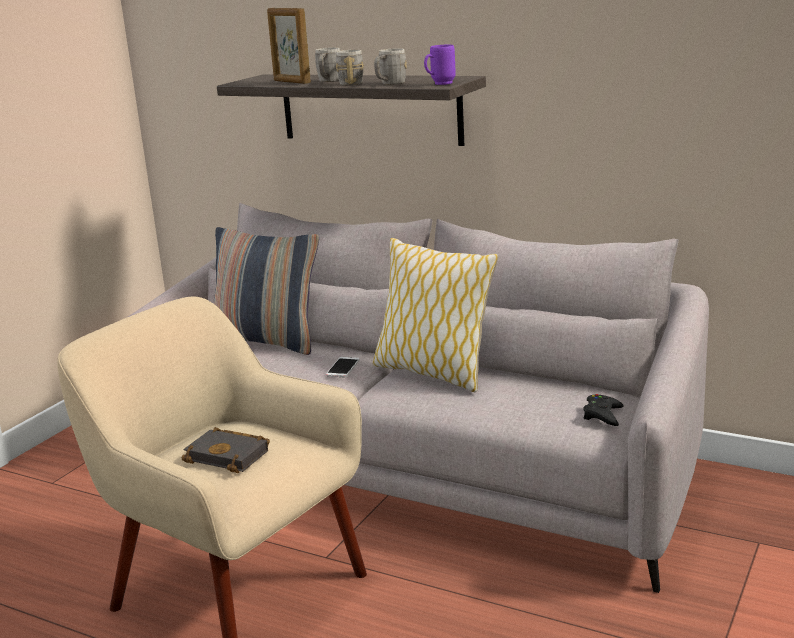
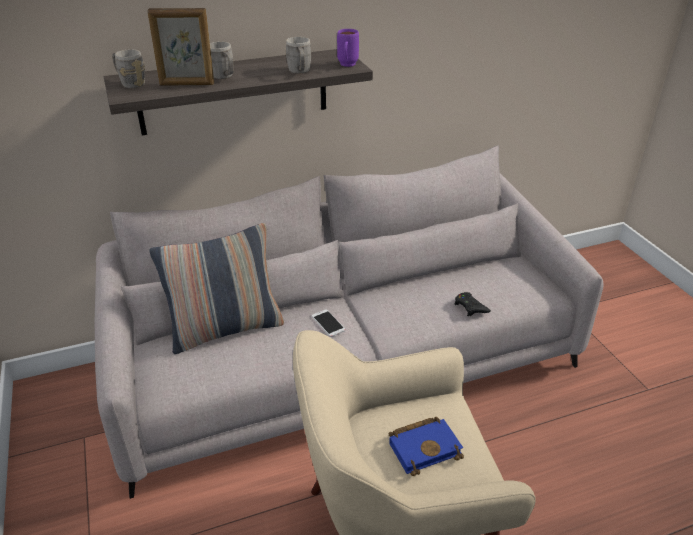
camera: 50 degrees left, 15 degrees up
black book [182,427,270,473] -> blue book [389,417,464,476]
grey mug [336,50,364,85] -> grey mug moved to [112,49,145,88]
pillow [373,238,498,392] -> none
black game controller [583,394,624,426] -> black game controller moved to [454,292,491,316]

